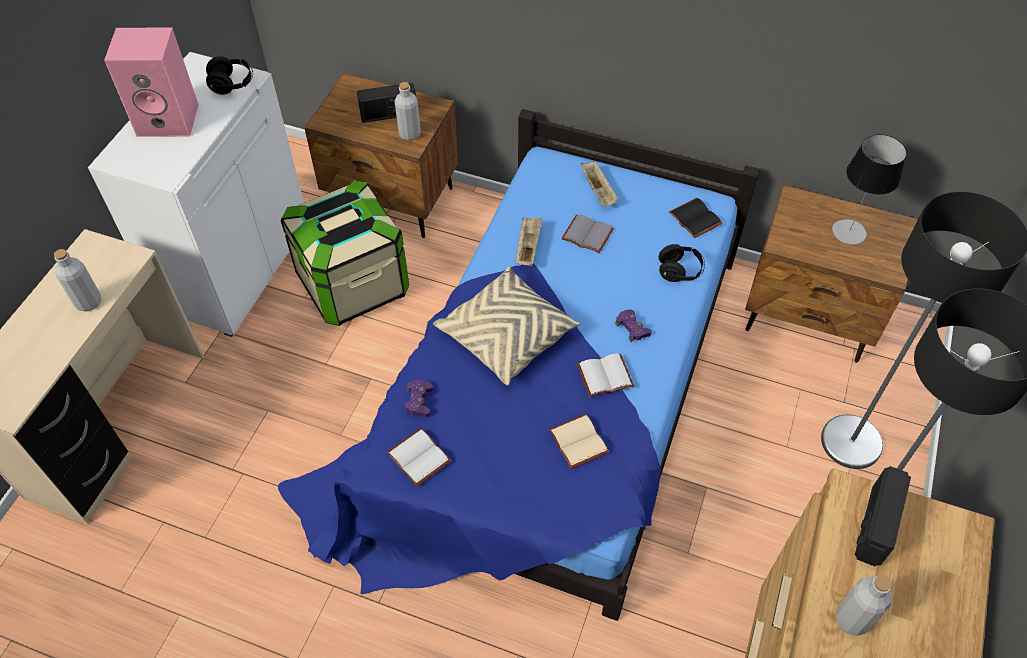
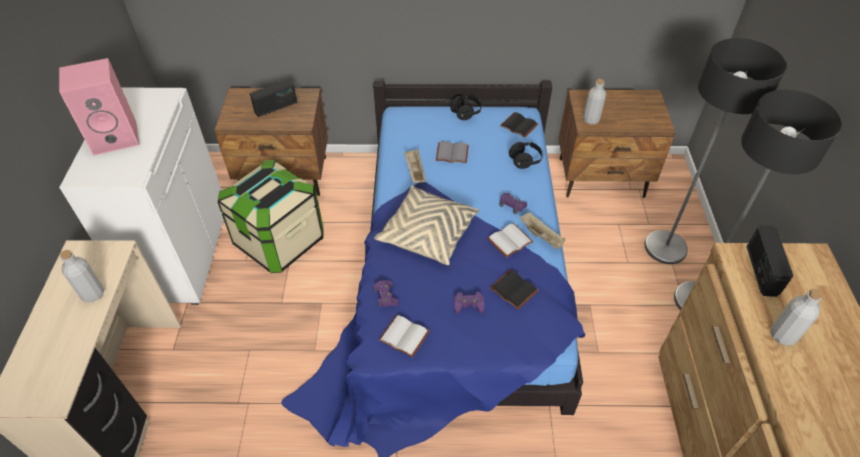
camera: 20 degrees left, 5 degrees down
black headphones [206,56,253,95] -> black headphones moved to [450,95,482,120]
grey bottle [395,82,421,141] -> grey bottle moved to [583,79,606,125]
beige book [549,414,609,469] -> black book [490,270,538,310]
beige tray [581,161,618,206] -> beige tray moved to [519,212,565,249]
table lamp [832,134,907,245] -> none
none -> purple game controller [454,292,484,314]

